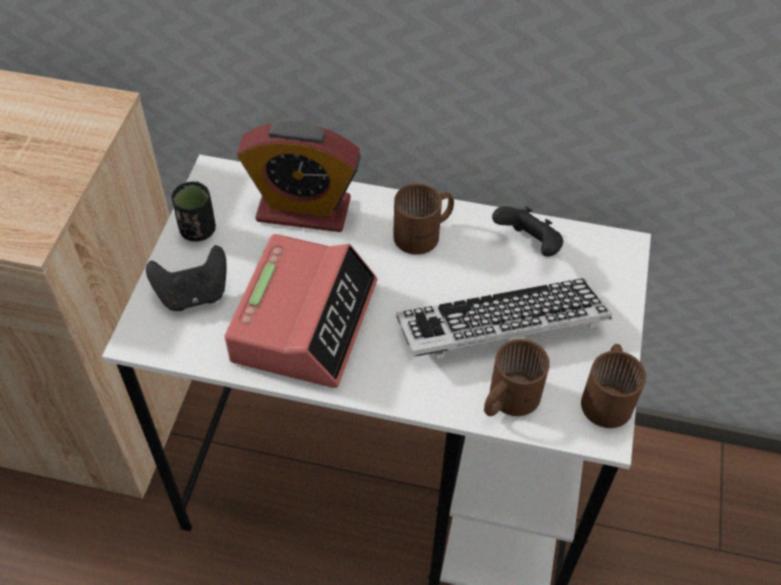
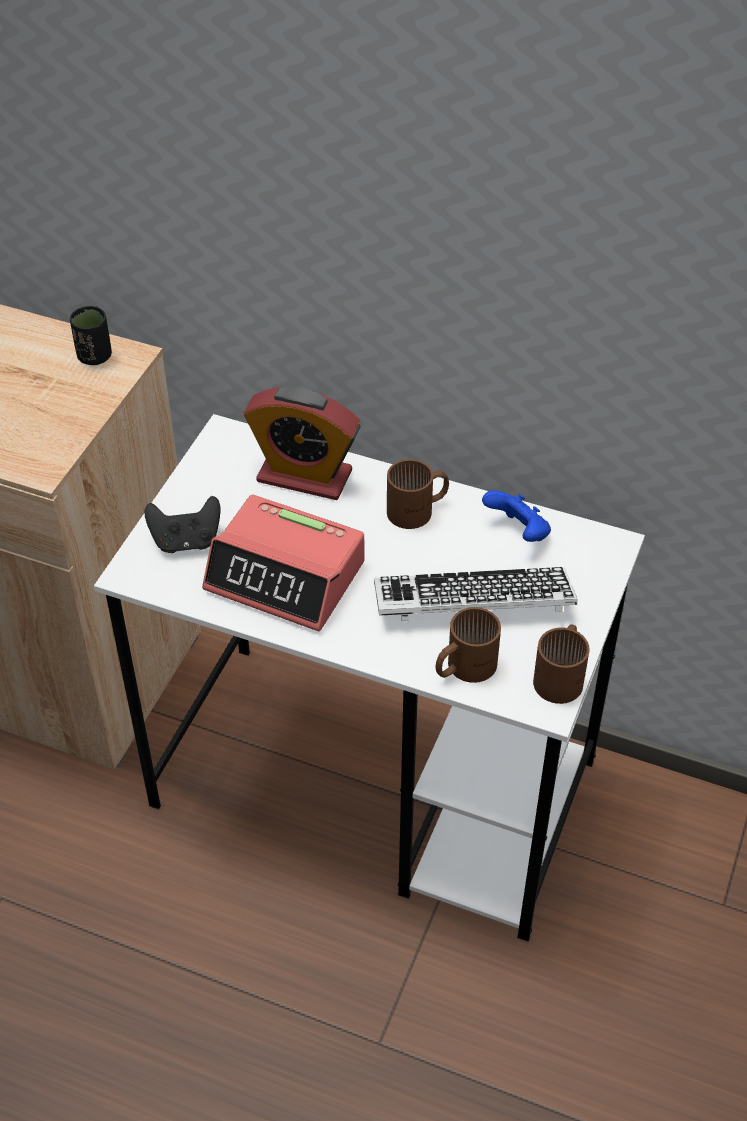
camera: 10 degrees right, 5 degrees down
black cup [171,181,216,242] -> black cup moved to [70,306,112,365]
alarm clock [225,234,377,388] -> alarm clock turned 90 degrees clockwise [202,495,365,631]
black game controller [492,206,563,257] -> blue game controller [482,490,551,542]

